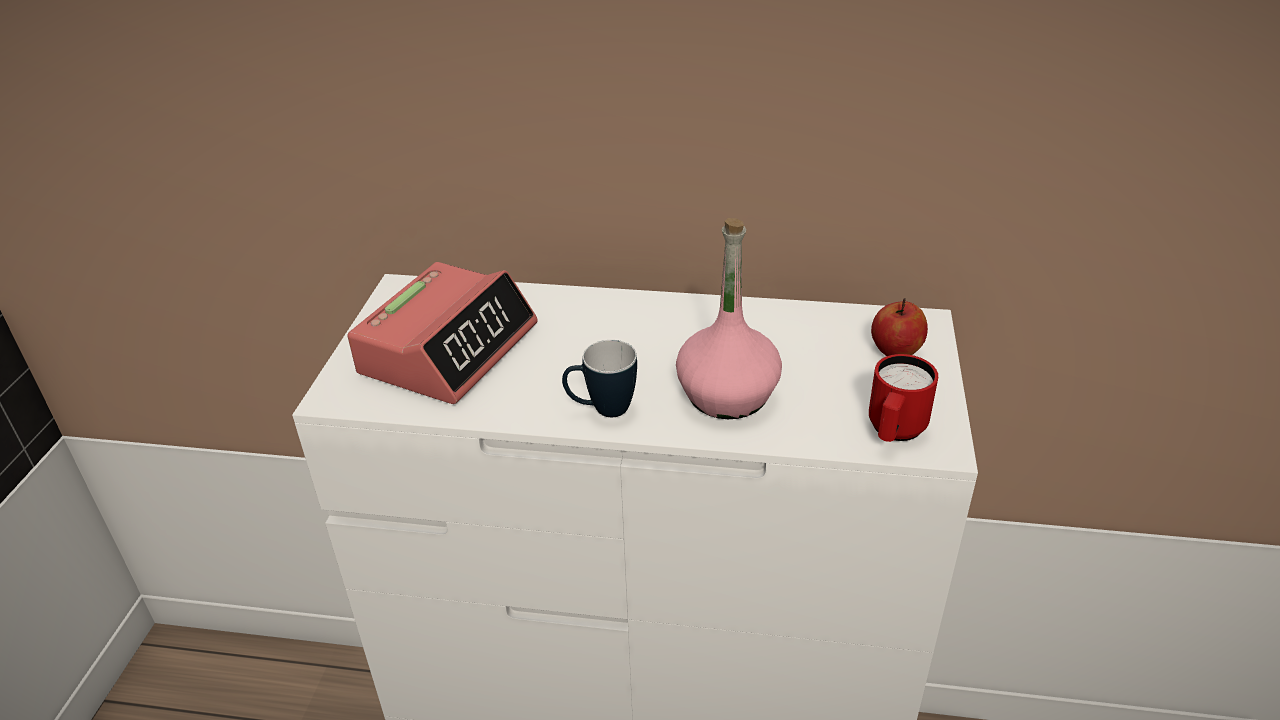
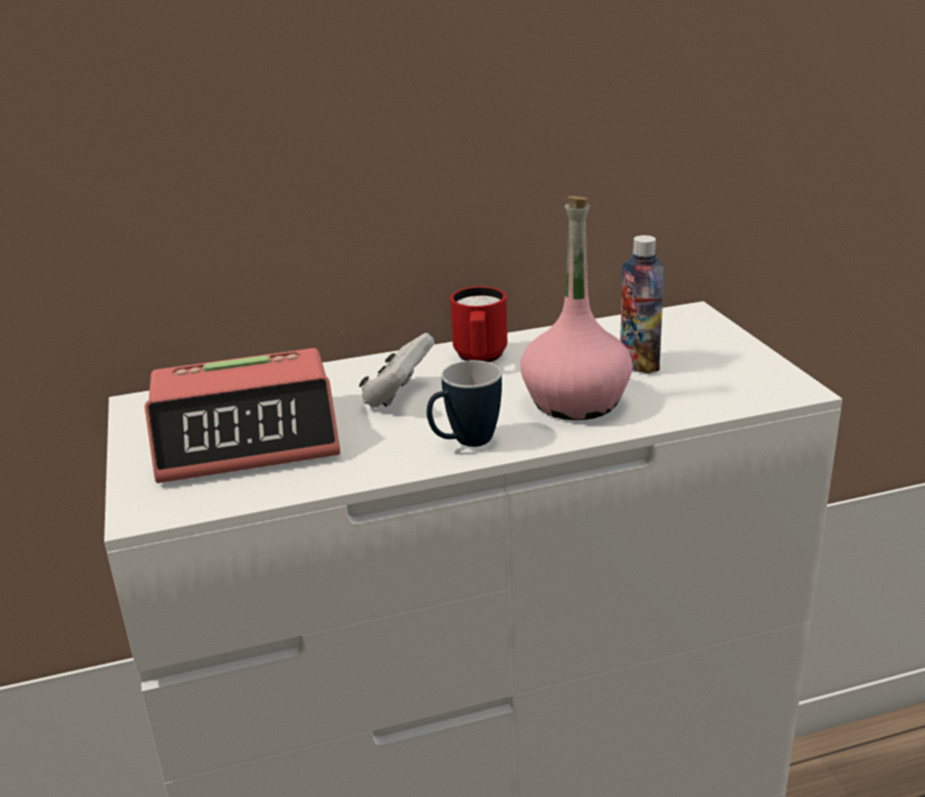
camera: 25 degrees left, 10 degrees down
alarm clock [348,262,538,404] -> alarm clock turned 75 degrees clockwise [145,348,340,483]
red mug [869,354,938,442] -> red mug moved to [450,286,507,362]
apple [871,298,928,356] -> none
none -> white game controller [359,333,435,408]
none -> bottle [620,235,664,374]

